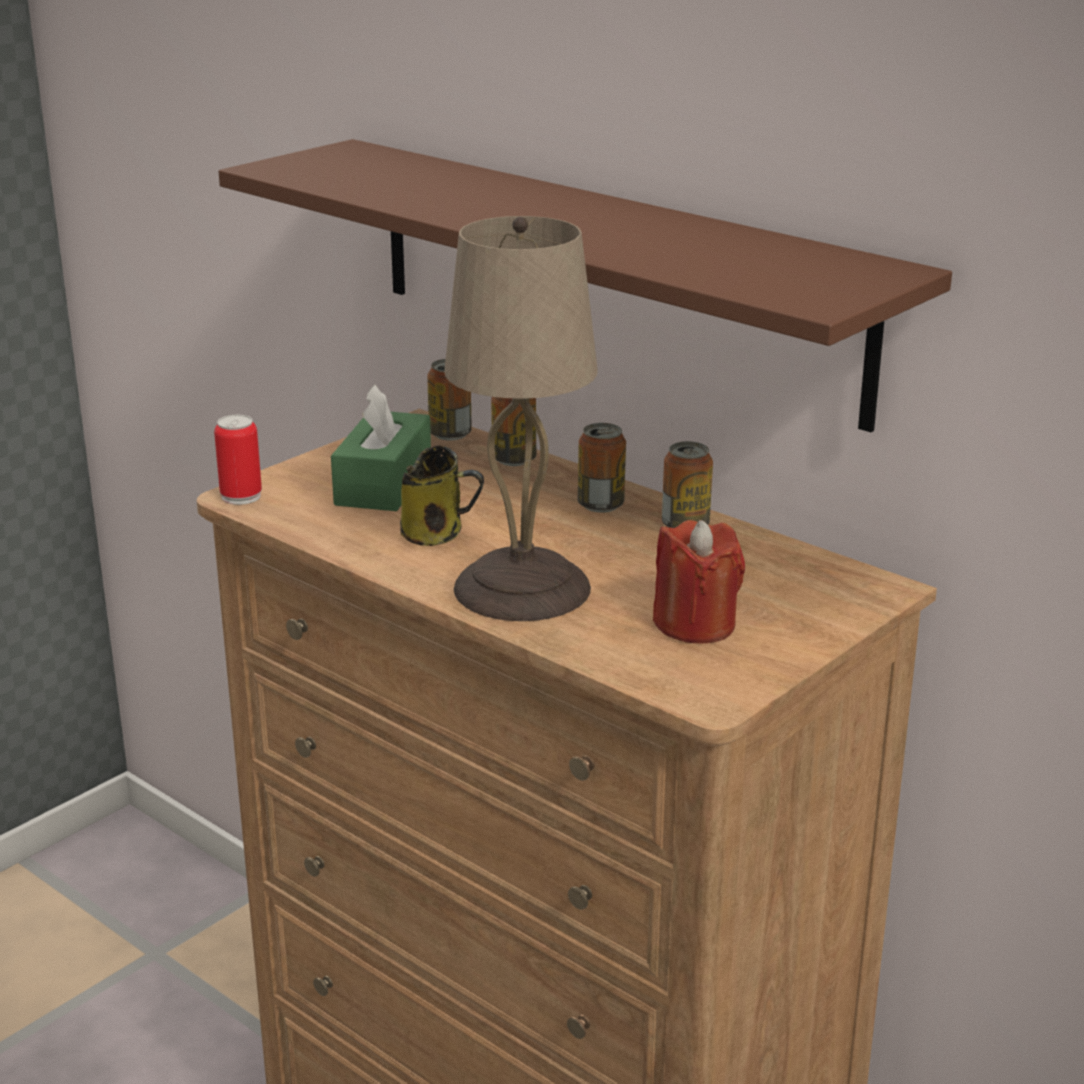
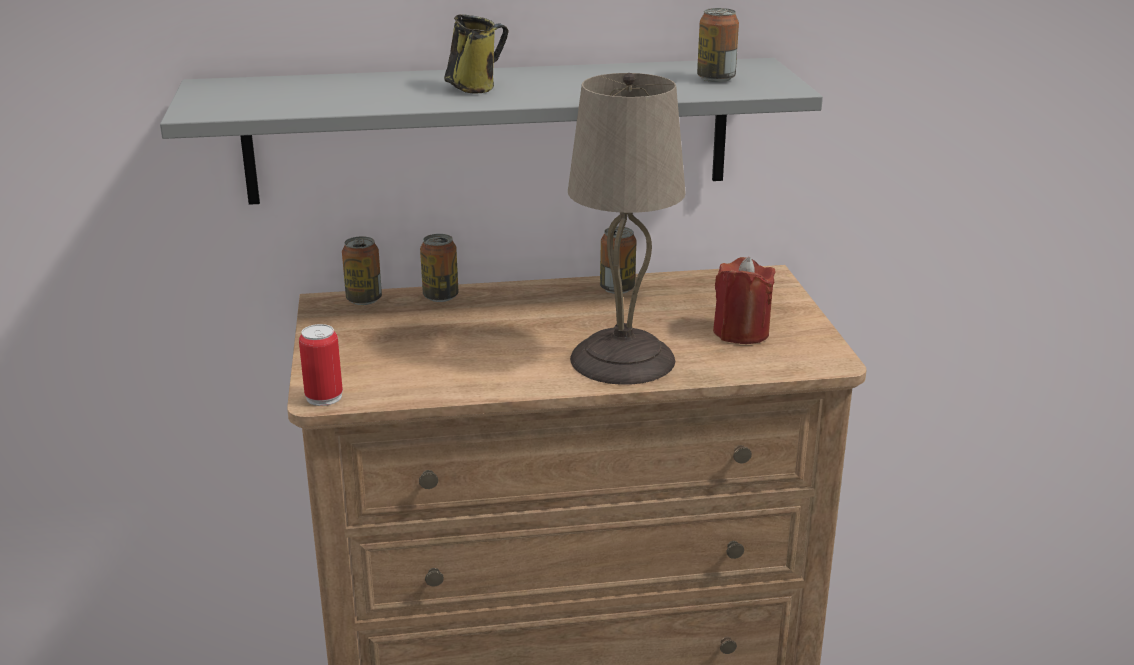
camera: 50 degrees left, 0 degrees up
brown shelf [218,139,952,432] -> grey shelf [160,58,823,205]
green tissue box [331,384,431,511] -> none
mug [400,445,484,546] -> mug moved to [444,14,509,94]
can [578,423,626,513] -> can moved to [697,8,739,82]

